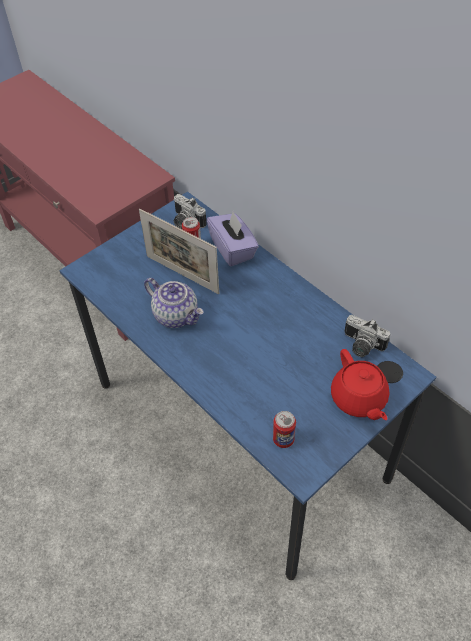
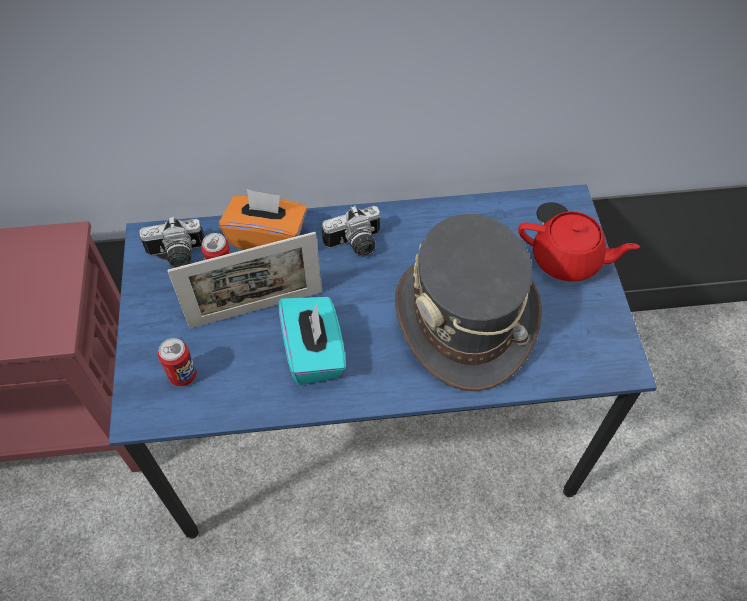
camera: 55 degrees left, 5 degrees up
teapot [144,278,204,328] -> turquoise tissue box [279,297,346,385]
purple tissue box [206,211,259,266] -> orange tissue box [219,189,307,250]
can [273,411,296,448] -> can moved to [158,338,197,387]
camera [344,315,390,357] -> camera moved to [322,205,380,257]
none -> grey hat [395,214,542,391]

